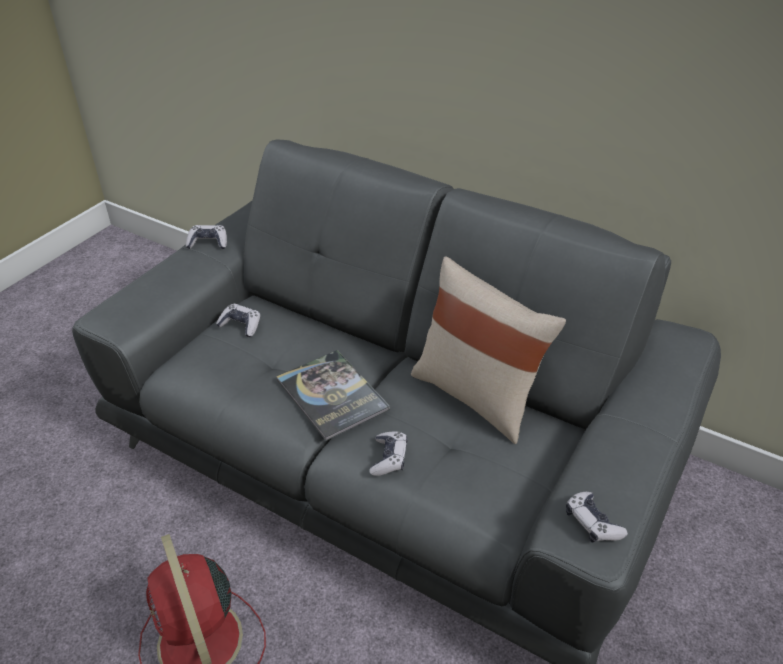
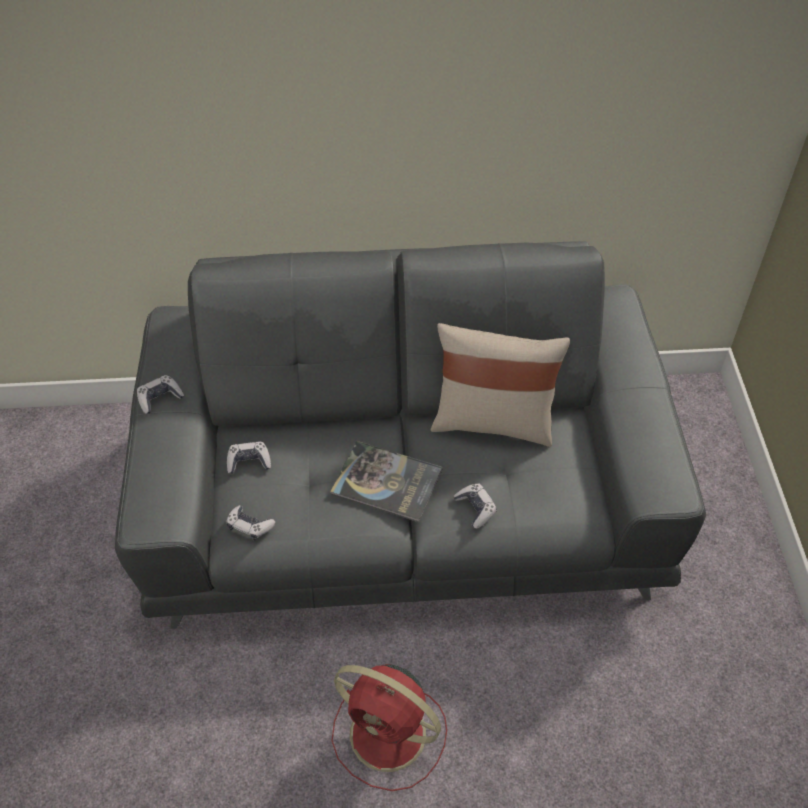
camera: 35 degrees left, 10 degrees up
game controller [566,492,628,543] -> game controller moved to [226,505,275,541]

